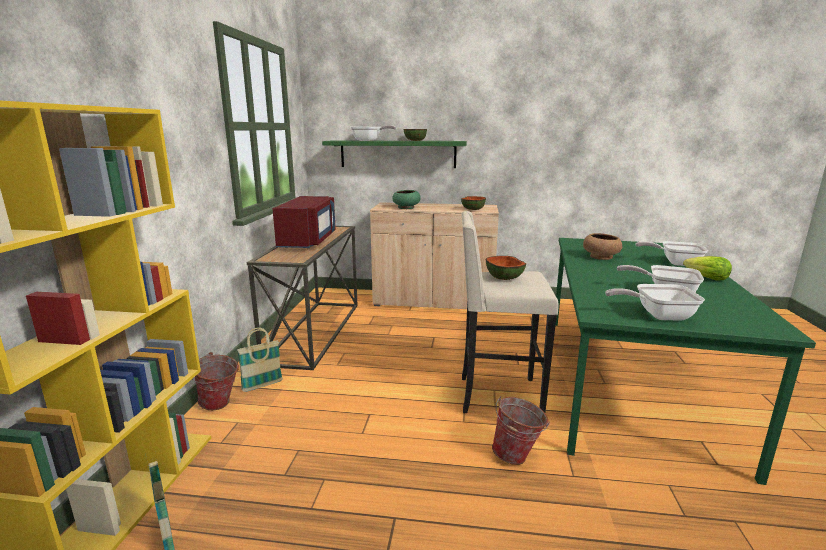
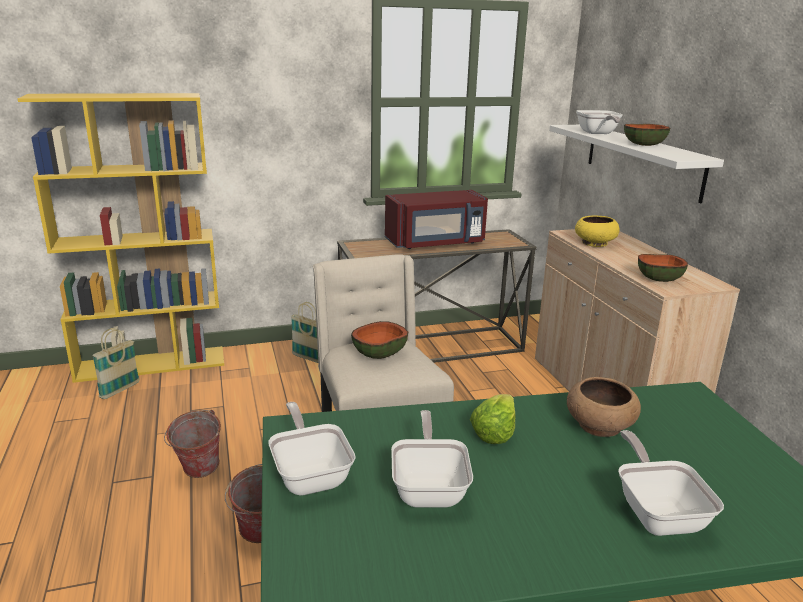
camera: 65 degrees right, 5 degrees up
bucket [192,352,239,410] -> bucket moved to [164,410,221,478]
green shelf [322,140,467,168] -> white shelf [549,125,724,203]
green bowl [392,190,421,209] -> yellow bowl [575,216,620,247]
lettuce [683,256,732,281] -> lettuce moved to [470,394,515,444]

